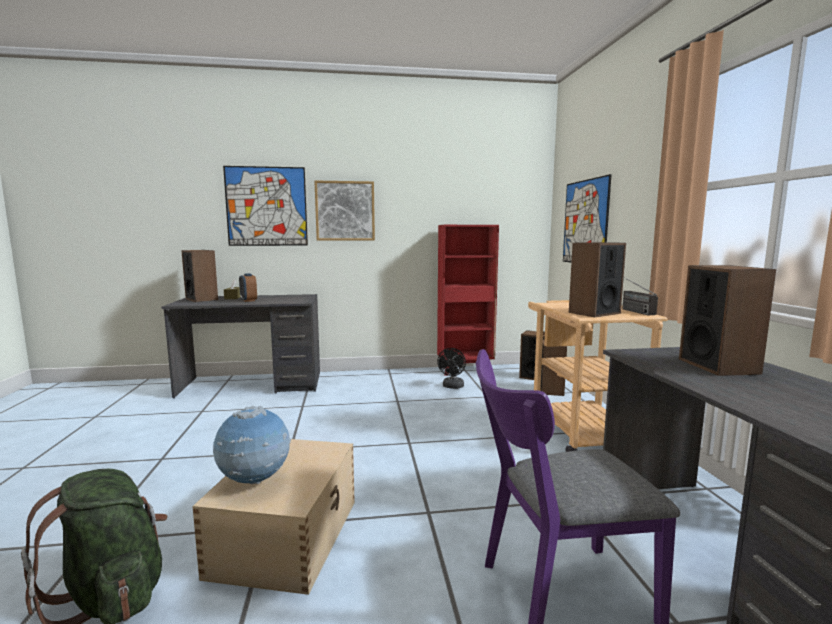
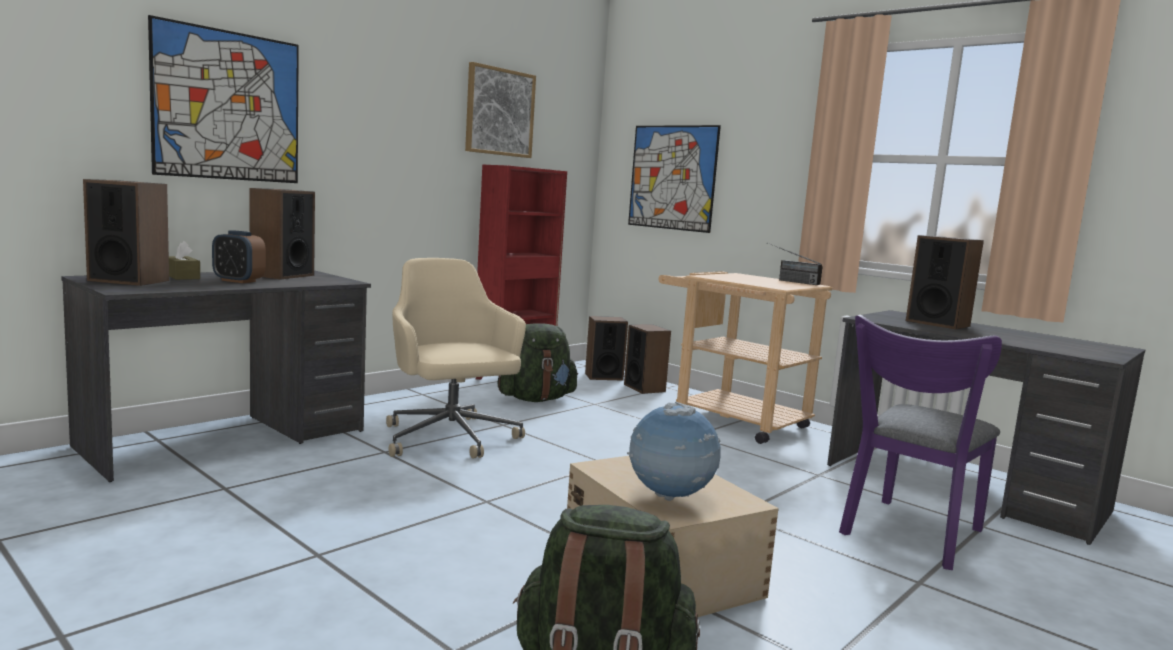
camera: 40 degrees left, 0 degrees up
picture [314,181,375,241] -> picture moved to [465,62,536,158]
black fan [437,348,466,389] -> green backpack [497,323,578,402]
speaker [569,242,626,317] -> speaker moved to [249,188,315,279]
none -> beige office chair [386,258,526,459]

